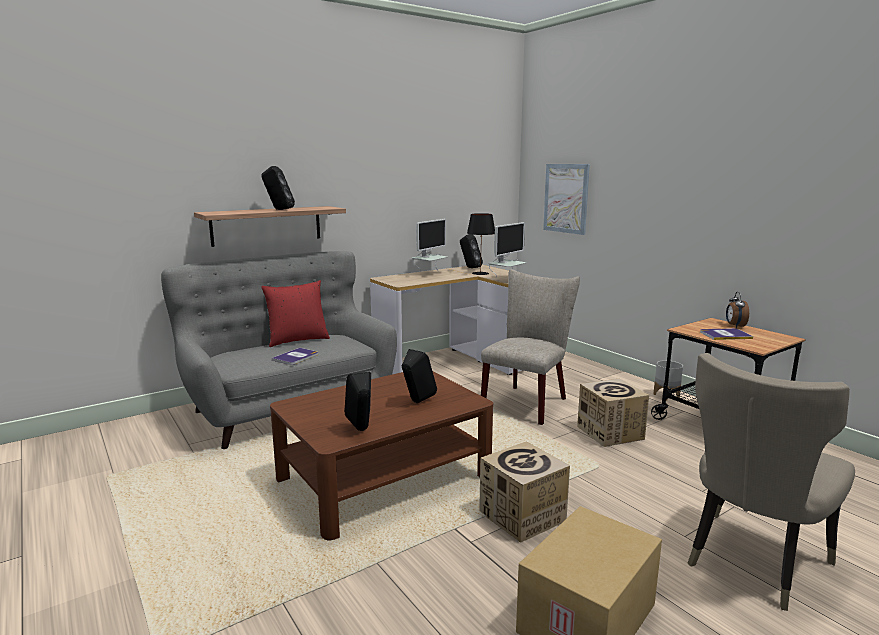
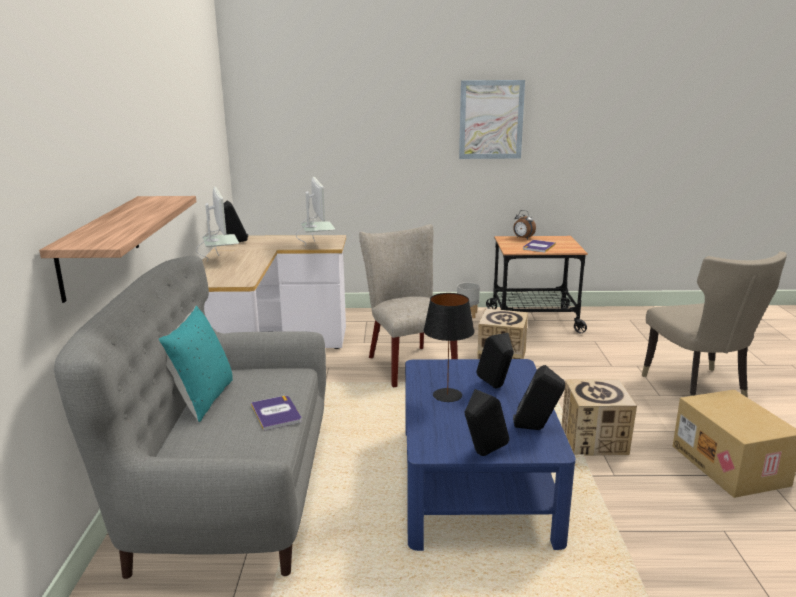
camera: 55 degrees left, 5 degrees up
black speaker [261,166,295,210] -> black speaker moved to [465,389,509,456]
red pillow [261,280,330,347] -> turquoise pillow [159,306,233,422]
brown coffee table [270,372,493,540] -> blue coffee table [405,359,576,551]
black table lamp [467,213,495,275] -> black table lamp moved to [423,293,475,402]
picture [543,164,590,235] -> picture moved to [459,80,525,159]

